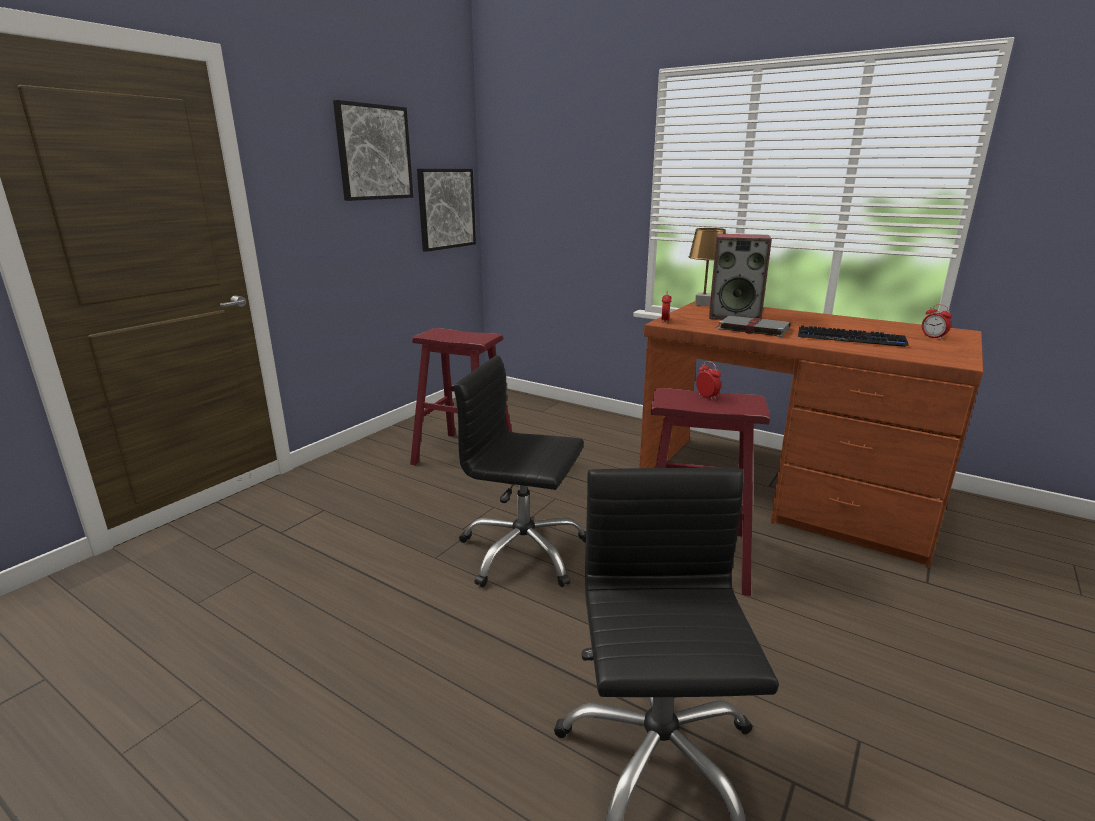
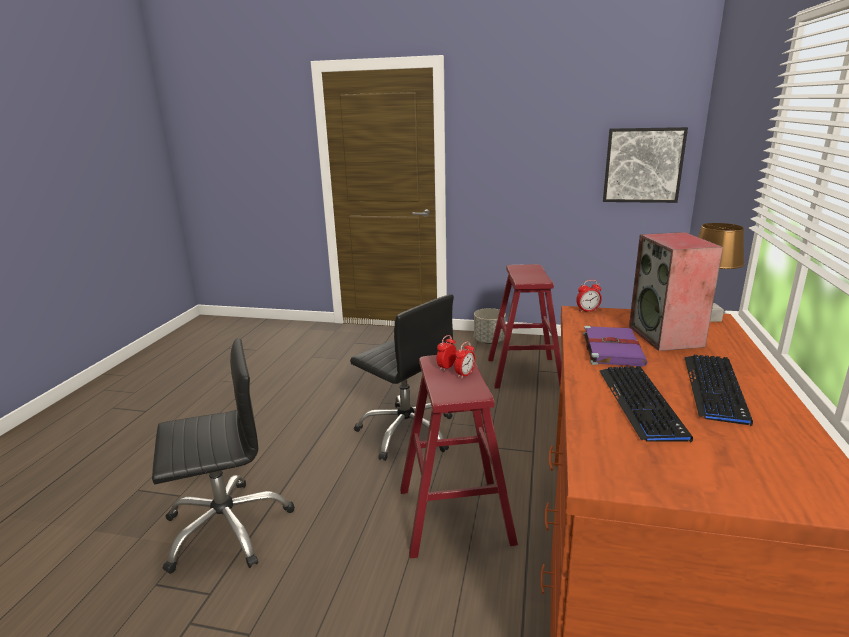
camera: 70 degrees right, 0 degrees up
picture [333,100,413,201] -> none
black office chair [453,355,586,587] -> black office chair turned 135 degrees clockwise [350,294,454,461]
grey book [715,315,791,337] -> purple book [583,326,648,366]
alarm clock [922,304,952,340] -> alarm clock moved to [436,335,457,371]
none -> grey planter [474,308,506,344]
none -> keyboard [684,355,753,426]

